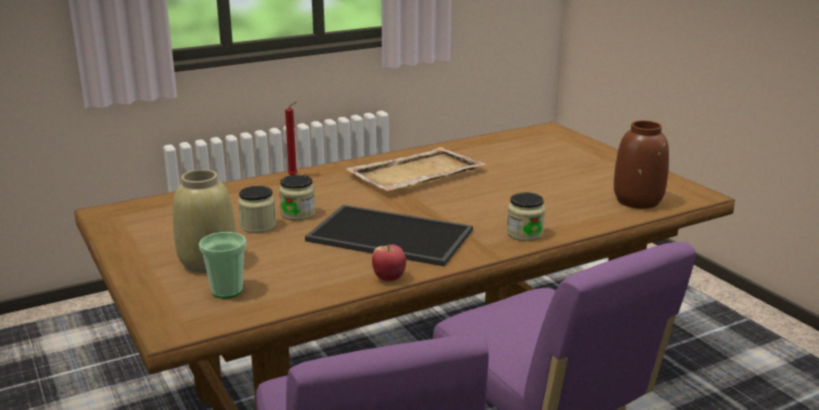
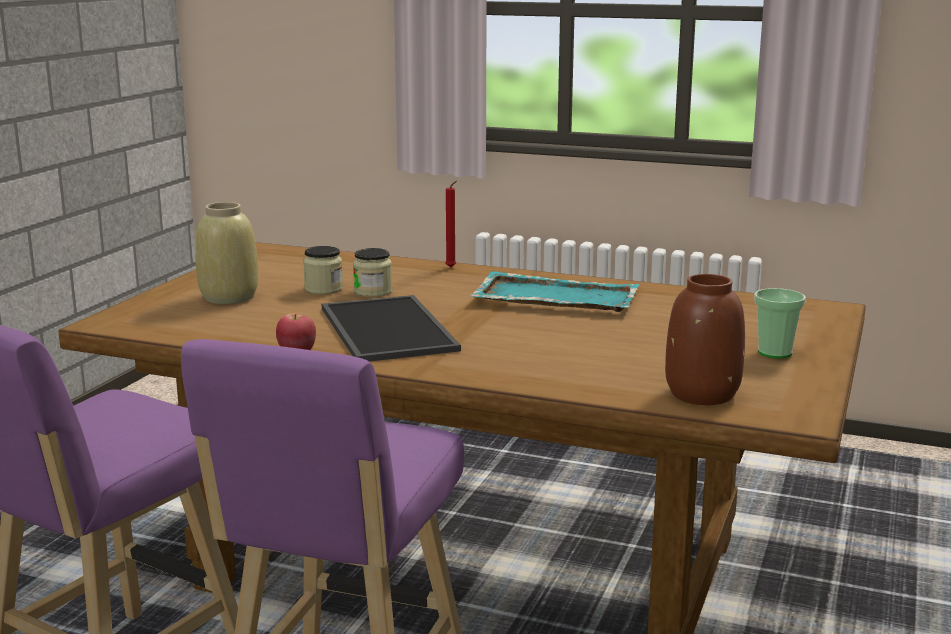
camera: 50 degrees right, 5 degrees down
cup [199,232,246,299] -> cup moved to [754,288,806,358]
beige tray [345,147,486,191] -> turquoise tray [470,271,640,312]
jar [507,192,545,241] -> none

